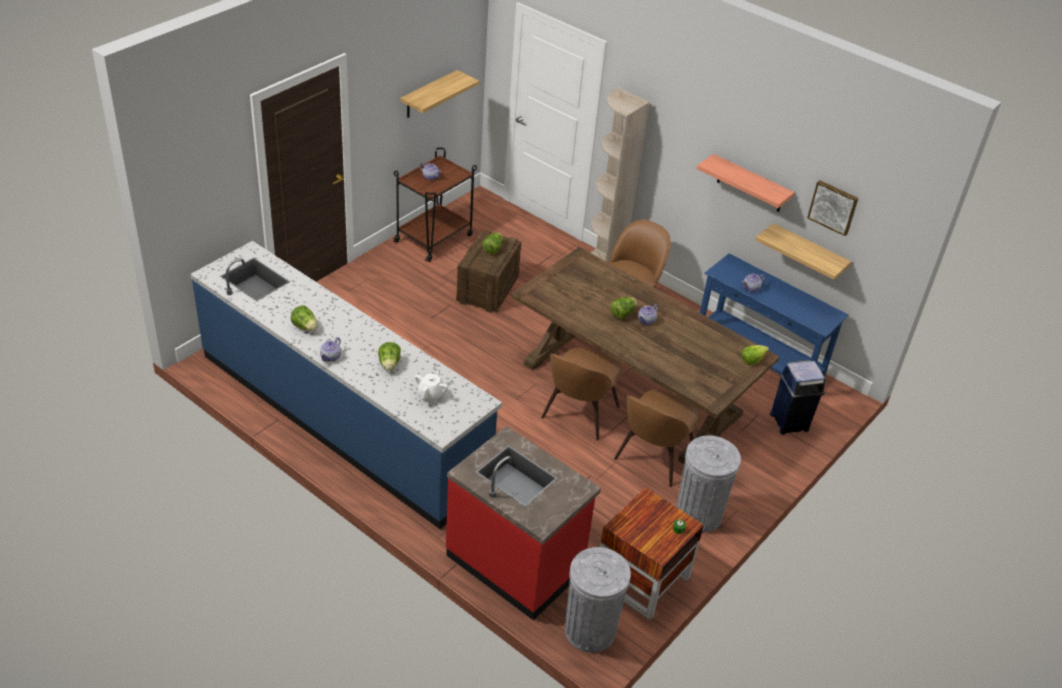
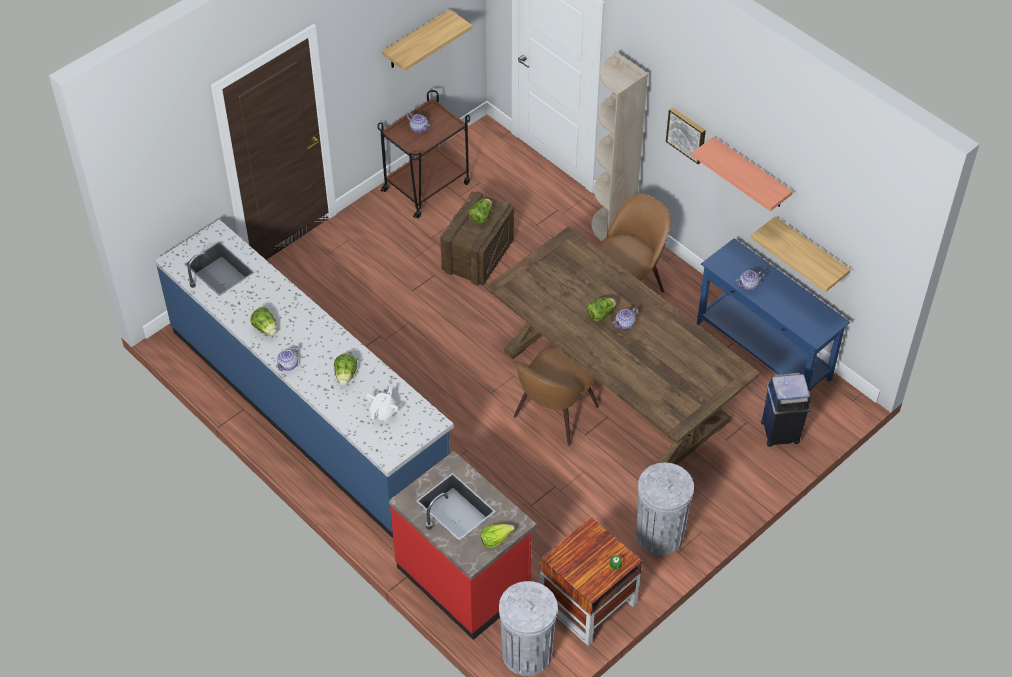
camera: 10 degrees right, 10 degrees up
brown chair [614,389,702,487] -> none
lettuce [742,345,769,365] -> lettuce moved to [481,524,515,548]
picture [807,180,858,236] -> picture moved to [666,107,706,164]

